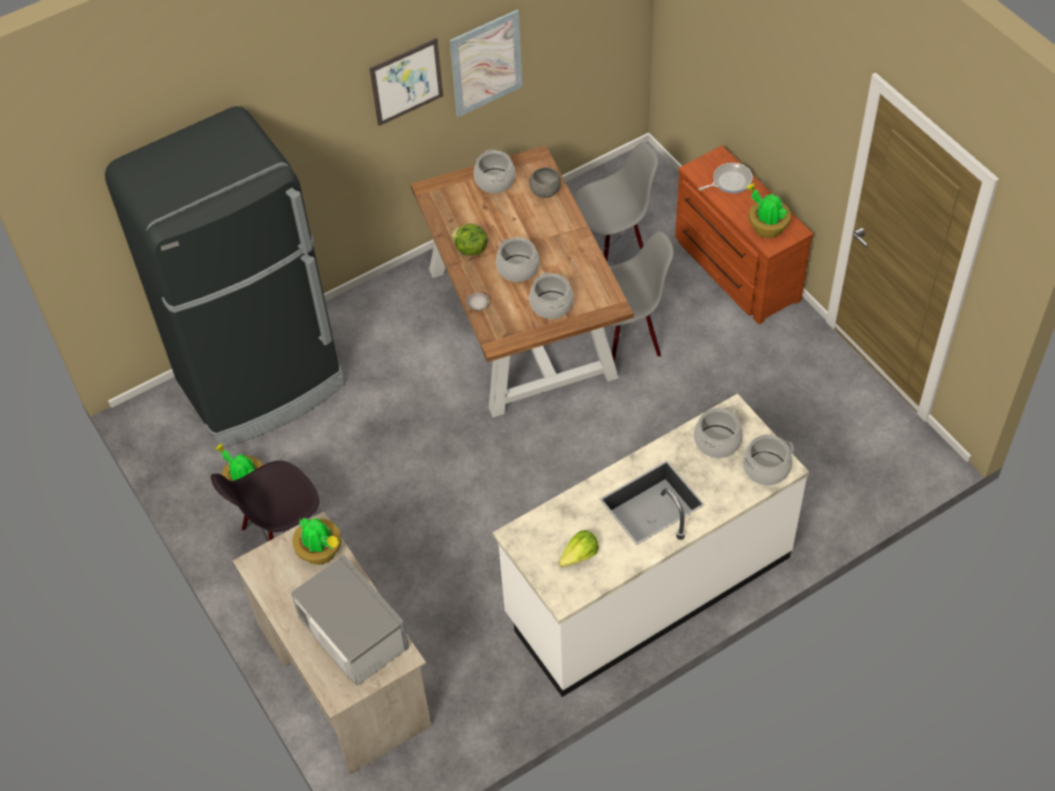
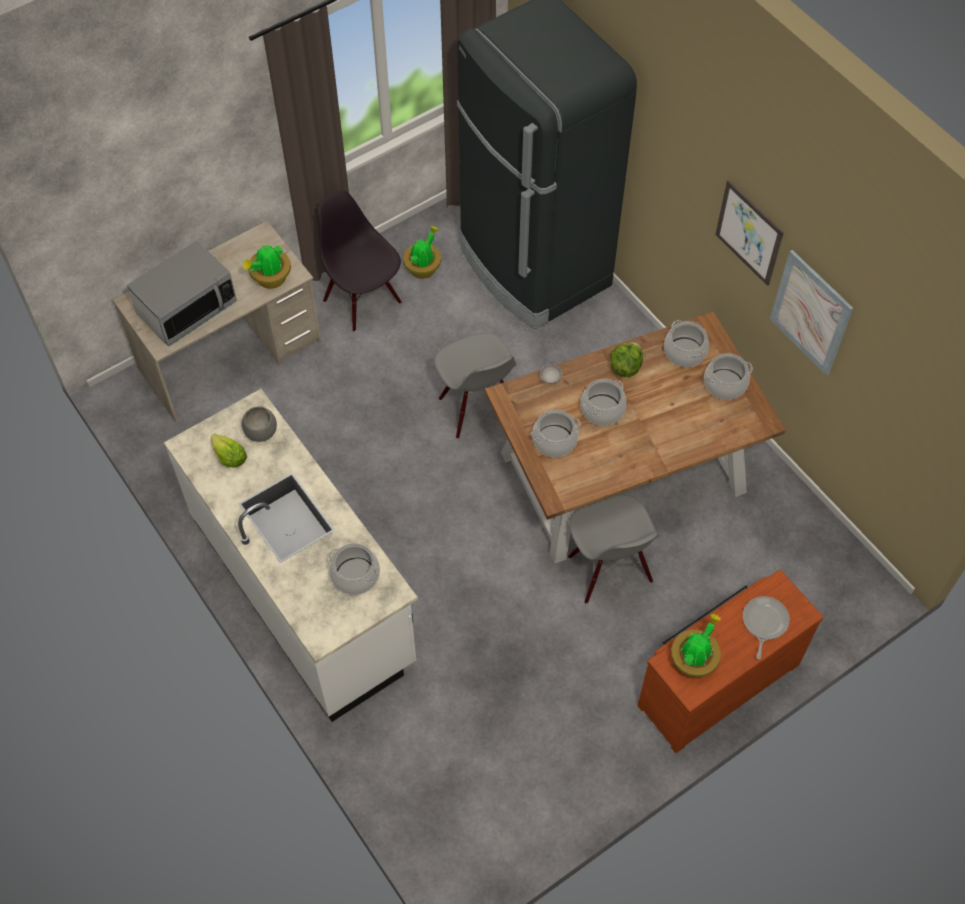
camera: 85 degrees right, 5 degrees up
grey bowl [529,167,561,198] -> grey bowl moved to [242,407,277,442]
grey chair [573,142,658,261] -> grey chair moved to [434,333,516,439]
frying pan [698,163,753,193] -> frying pan turned 135 degrees counterclockwise [743,596,790,659]
cooking pot [742,434,794,486] -> cooking pot moved to [664,320,709,367]

